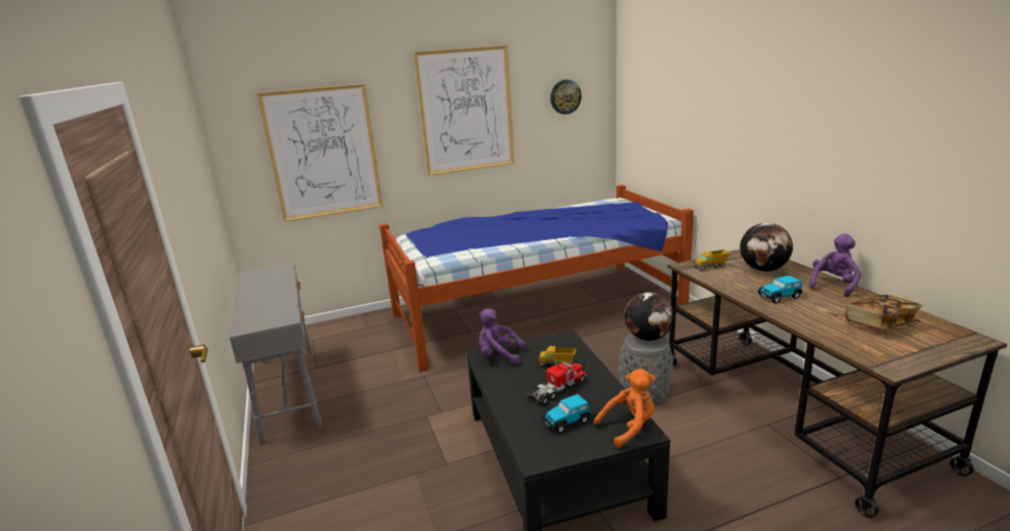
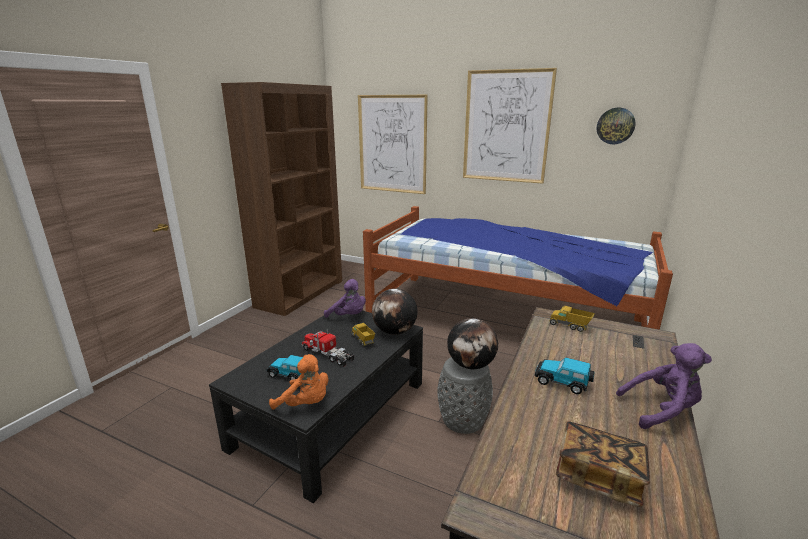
camera: 45 degrees right, 0 degrees up
grey console table [229,263,322,443] -> brown bookcase [221,82,342,316]
purple plush toy [478,308,526,364] -> purple plush toy turned 150 degrees clockwise [324,279,366,318]
toy truck [527,360,587,406] -> toy truck turned 150 degrees counterclockwise [302,329,354,367]
globe [740,223,793,271] -> globe moved to [372,289,417,335]

